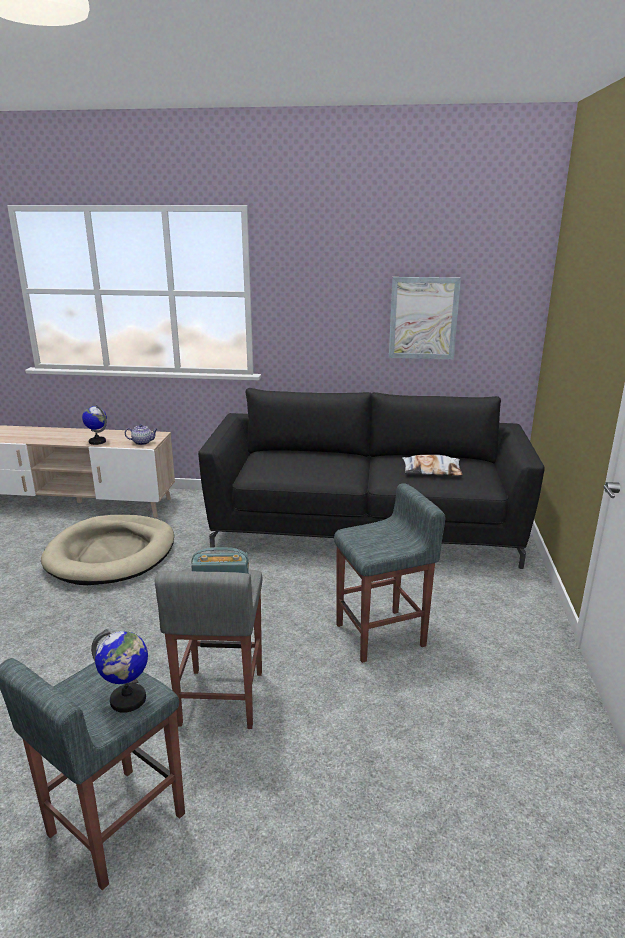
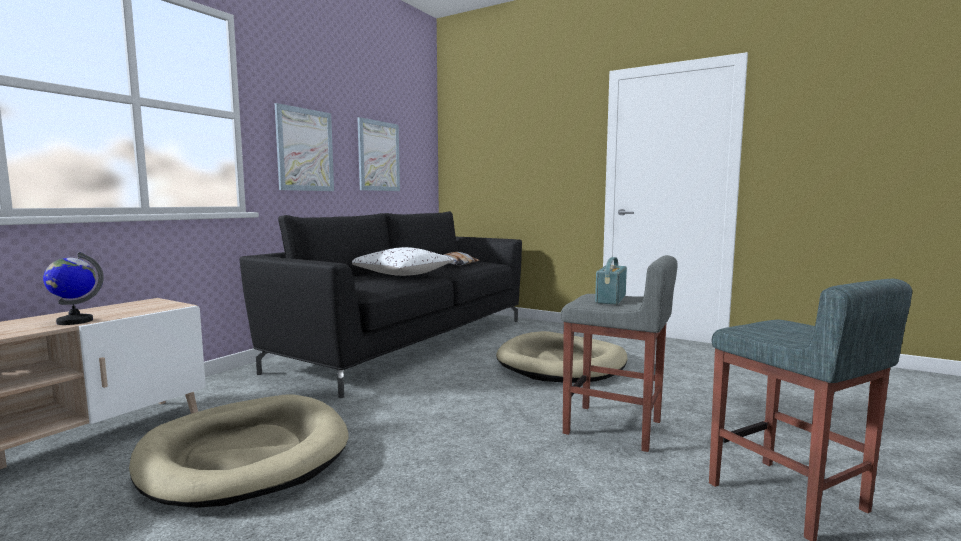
camera: 65 degrees left, 15 degrees down
globe [91,629,148,713] -> none
teapot [125,424,158,445] -> none
grey stool [334,483,446,663] -> beige dog bed [496,331,627,383]
none -> picture [275,103,334,191]
none -> white pillow [352,247,455,276]

